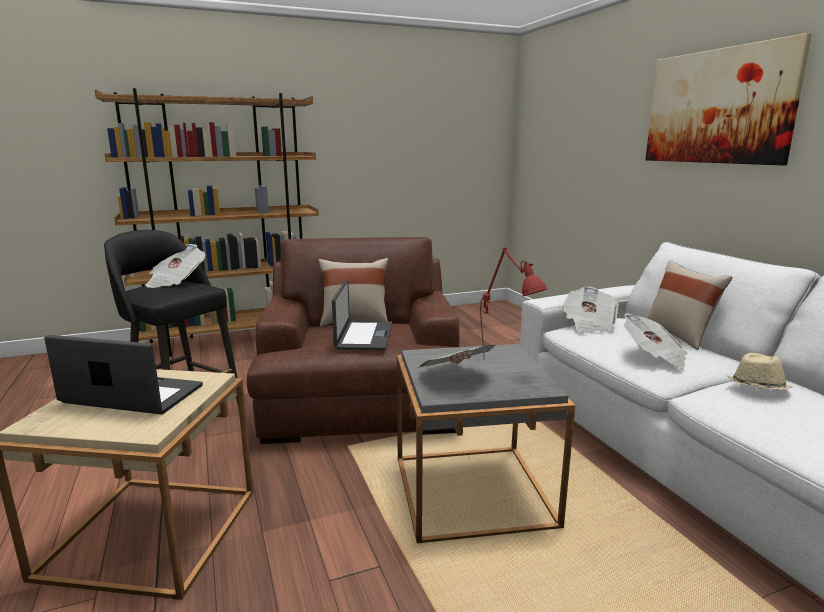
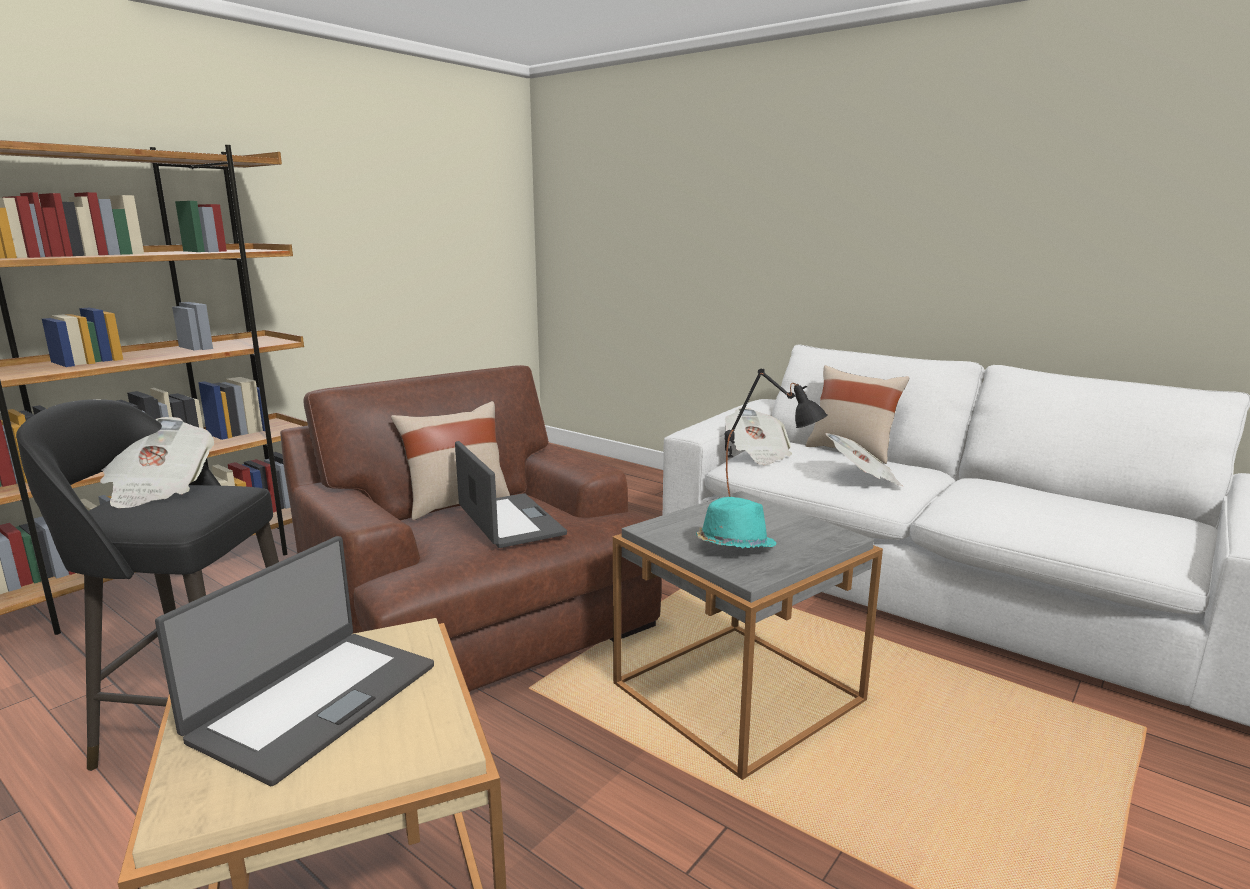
camera: 30 degrees left, 0 degrees up
laptop [44,335,203,414] -> laptop turned 135 degrees clockwise [155,536,434,786]
newspaper [420,345,496,367] -> turquoise hat [696,497,776,549]
red table lamp [480,247,548,359] -> black table lamp [724,369,828,497]
picture [645,33,812,165] -> none
beige hat [727,353,793,391] -> none

